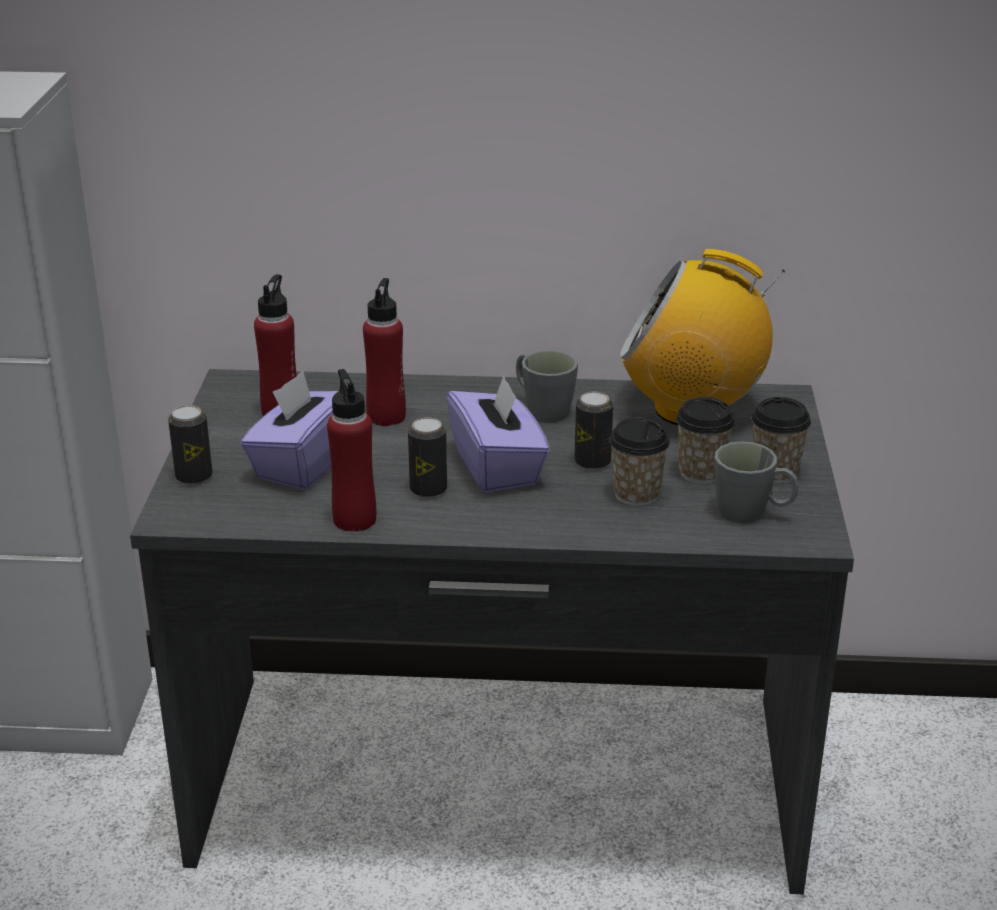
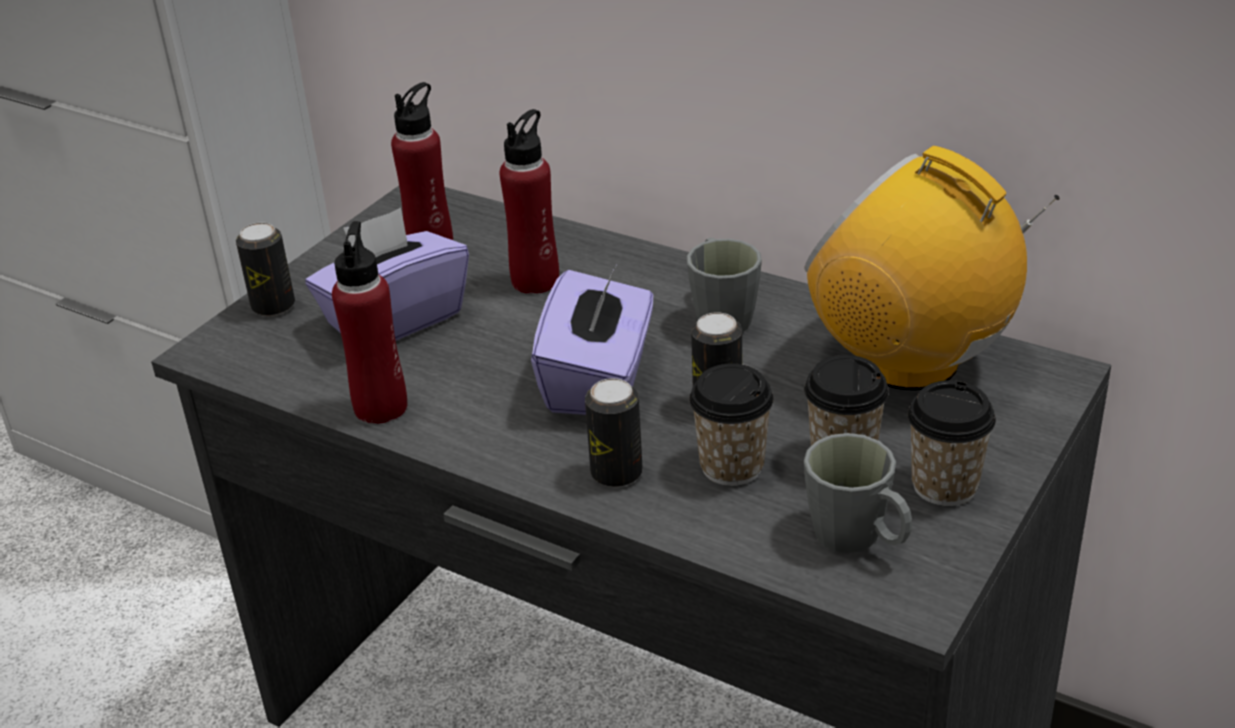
camera: 30 degrees right, 5 degrees up
can [408,417,447,498] -> can moved to [585,378,643,487]

